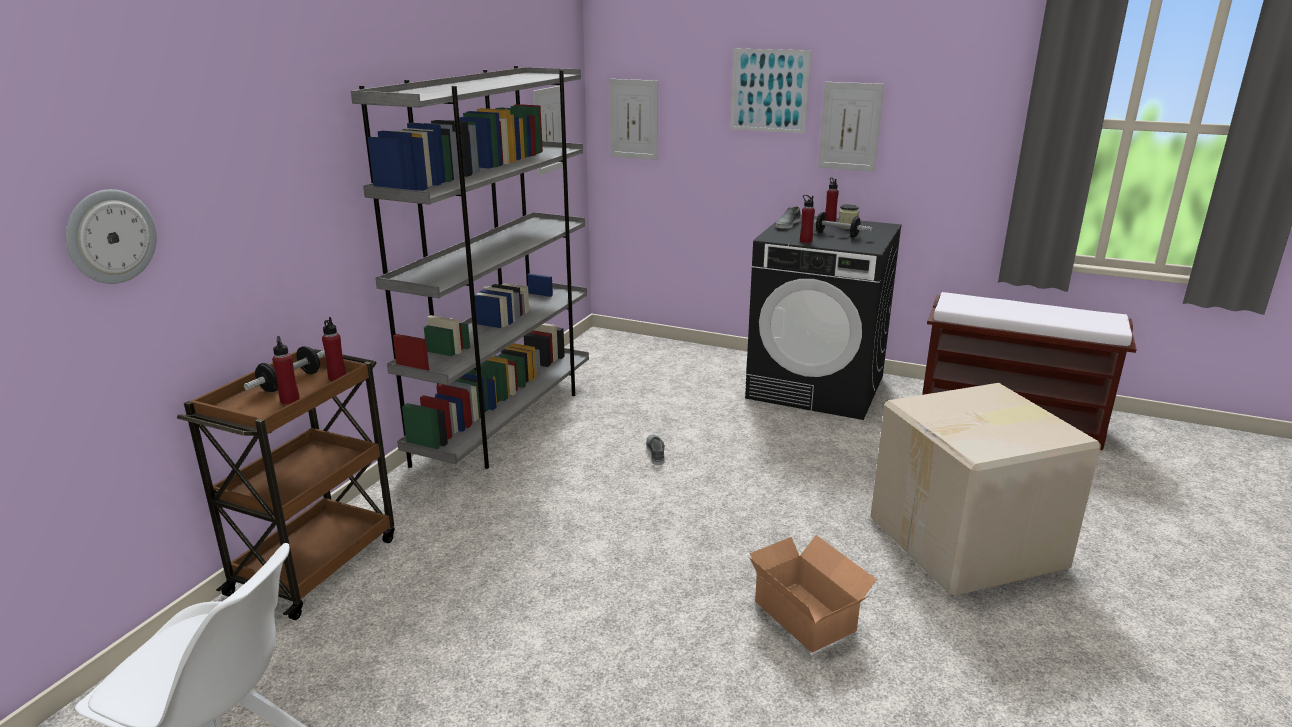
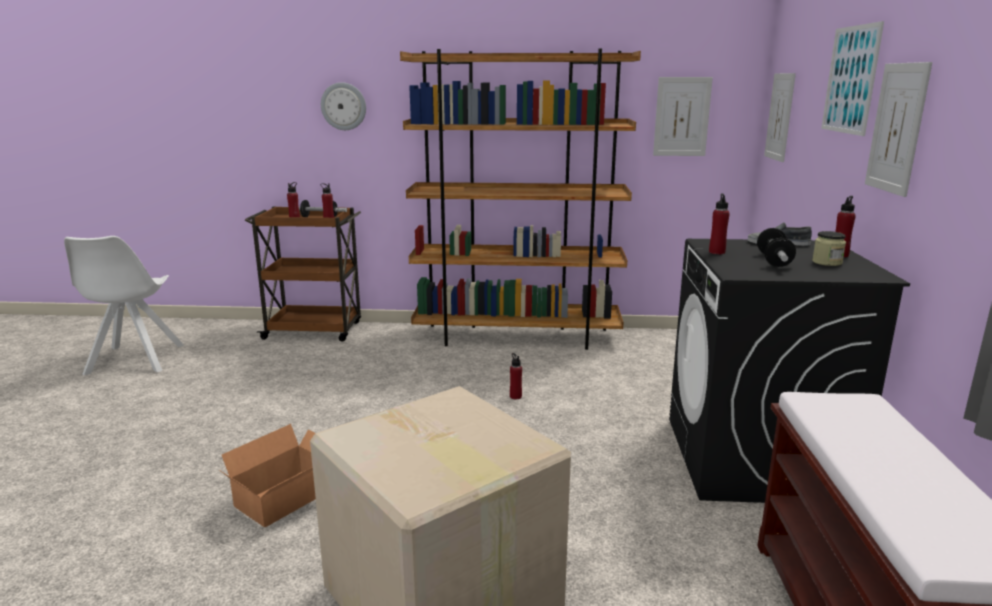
camera: 70 degrees right, 5 degrees down
wall clock [66,189,157,284] -> wall clock moved to [321,82,366,130]
grey bookcase [351,66,589,469] -> brown bookcase [400,49,641,350]
grey shoe [646,435,665,465] -> red bottle [510,353,522,399]

